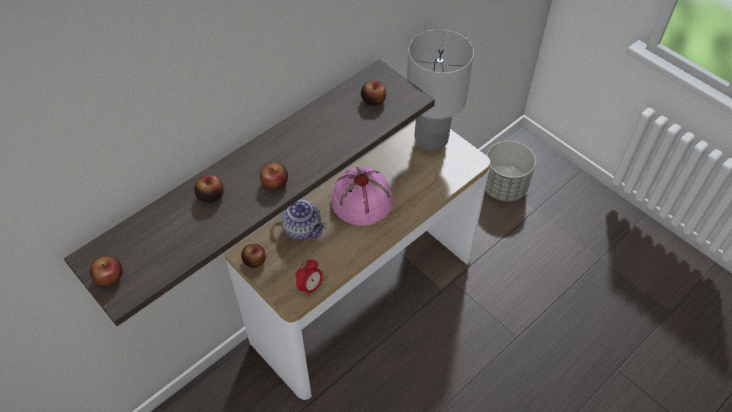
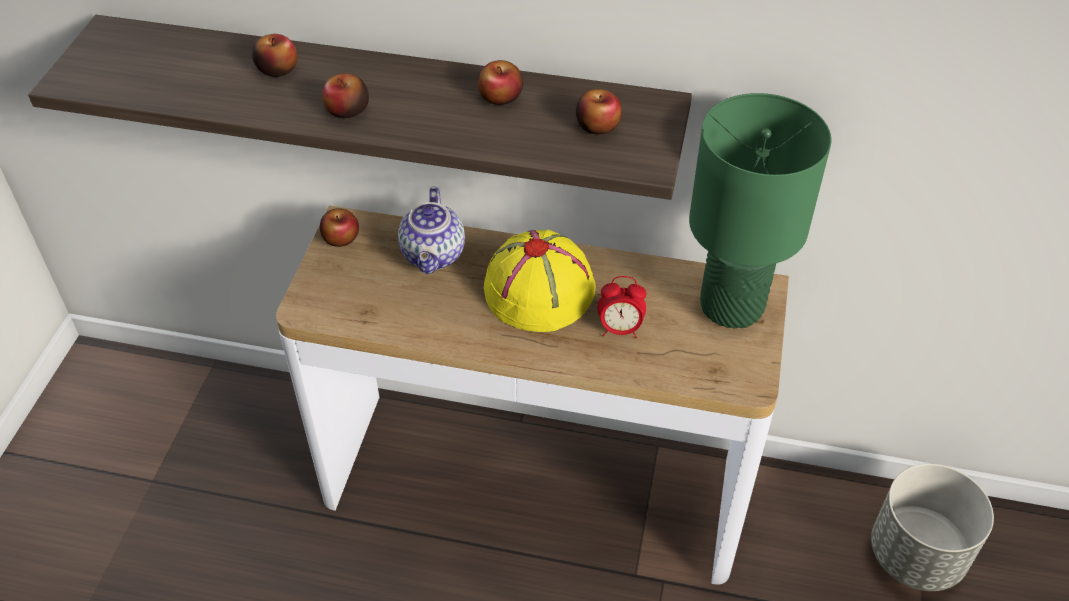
camera: 55 degrees right, 5 degrees down
apple [90,256,123,287] -> apple moved to [478,60,523,105]
alarm clock [296,260,323,297] -> alarm clock moved to [598,276,646,339]
pink hat [332,167,393,226] -> yellow hat [484,230,596,332]
grey table lamp [407,29,474,152] -> green table lamp [689,93,831,329]

